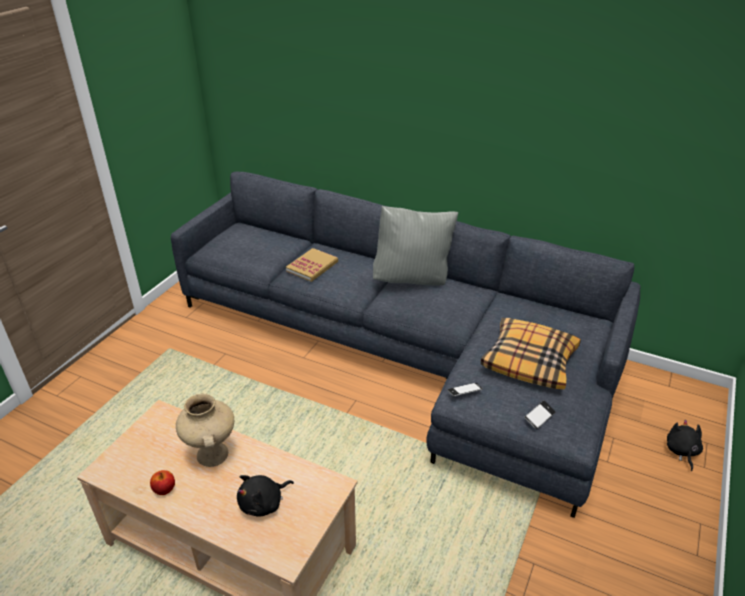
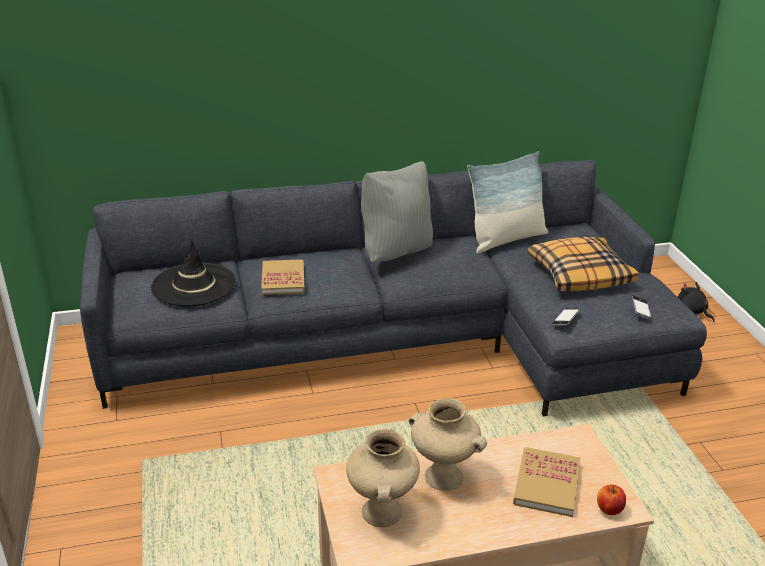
camera: 40 degrees left, 5 degrees down
apple [150,470,175,495] -> apple moved to [597,484,626,515]
black plush toy [237,475,294,517] -> book [513,447,580,517]
none -> black hat [151,240,236,307]
none -> beige vase [346,429,420,527]
none -> pillow [467,151,548,254]

